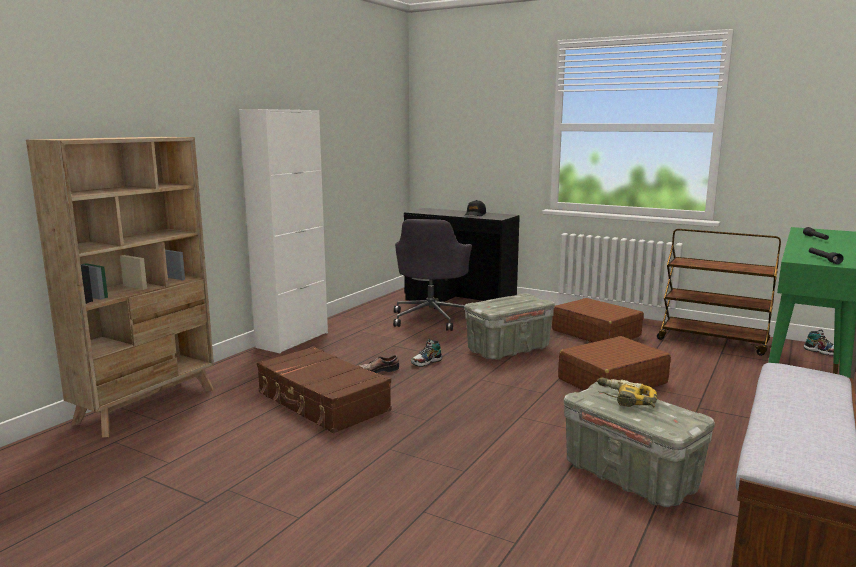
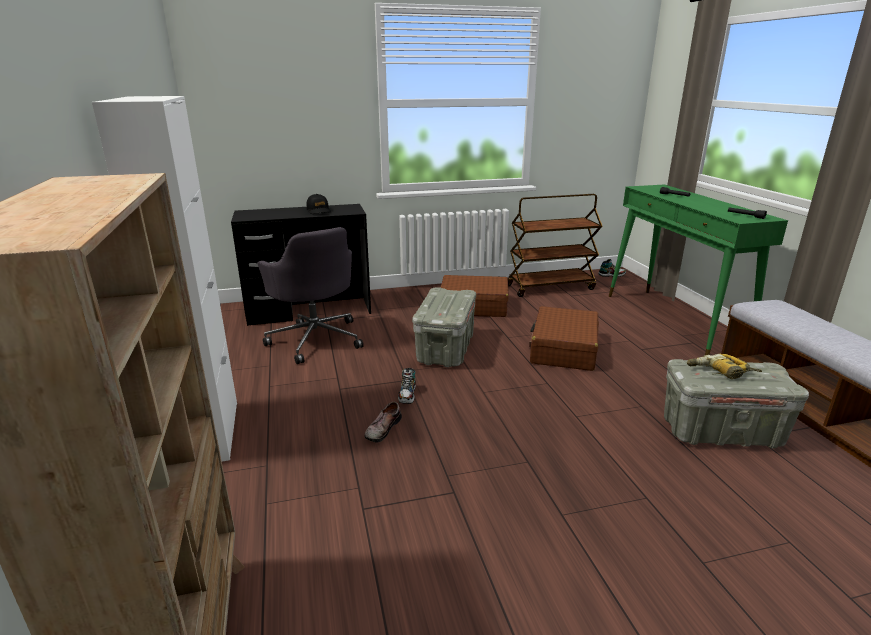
camera: 45 degrees left, 10 degrees up
brown suitcase [257,346,391,434] -> none

